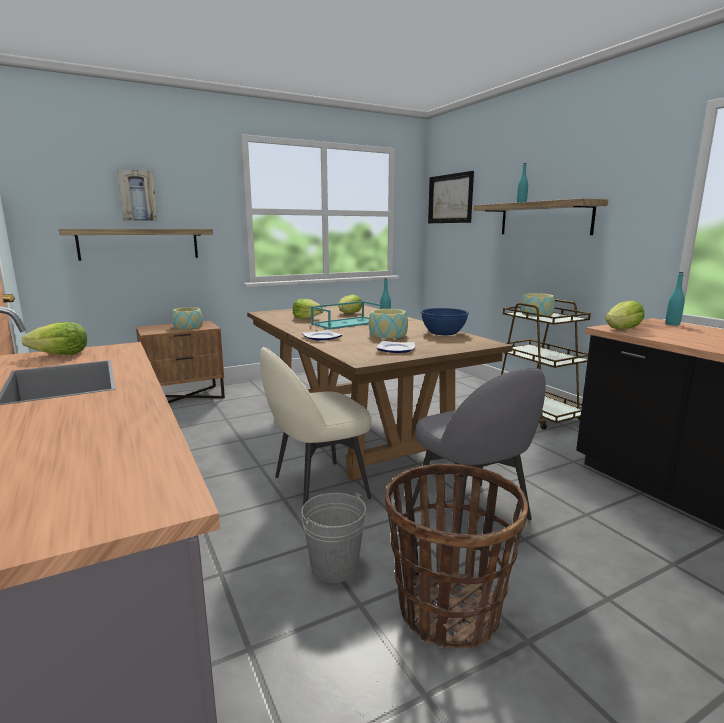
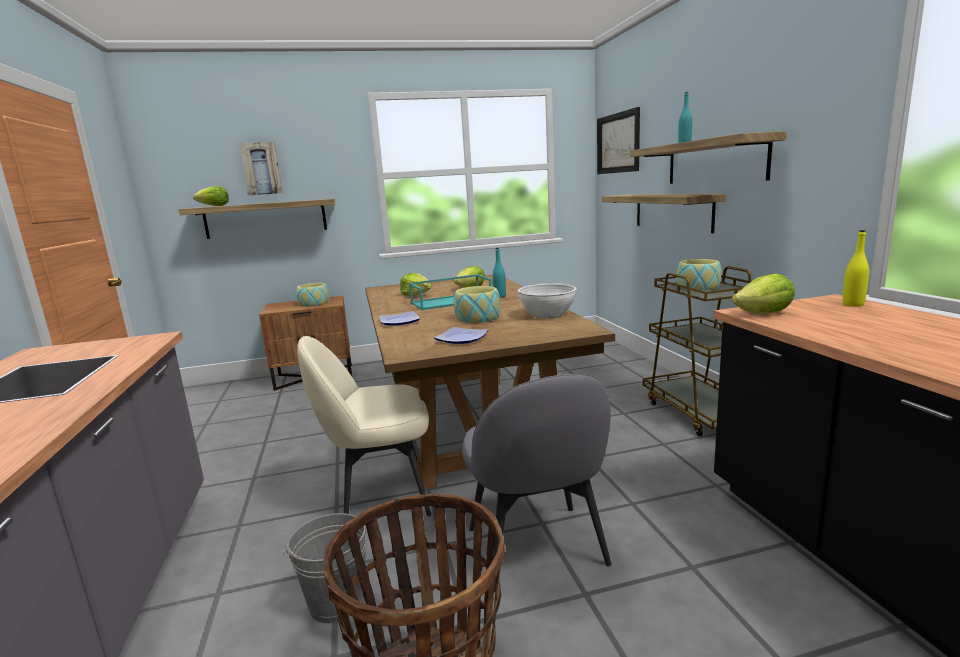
camera: 15 degrees right, 0 degrees up
lettuce [22,322,87,355] -> lettuce moved to [193,186,229,206]
blue bowl [421,308,469,335] -> white bowl [518,283,577,318]
turquoise bottle [665,272,684,325] -> yellow bottle [842,230,869,307]
none -> shelf [602,194,726,233]

